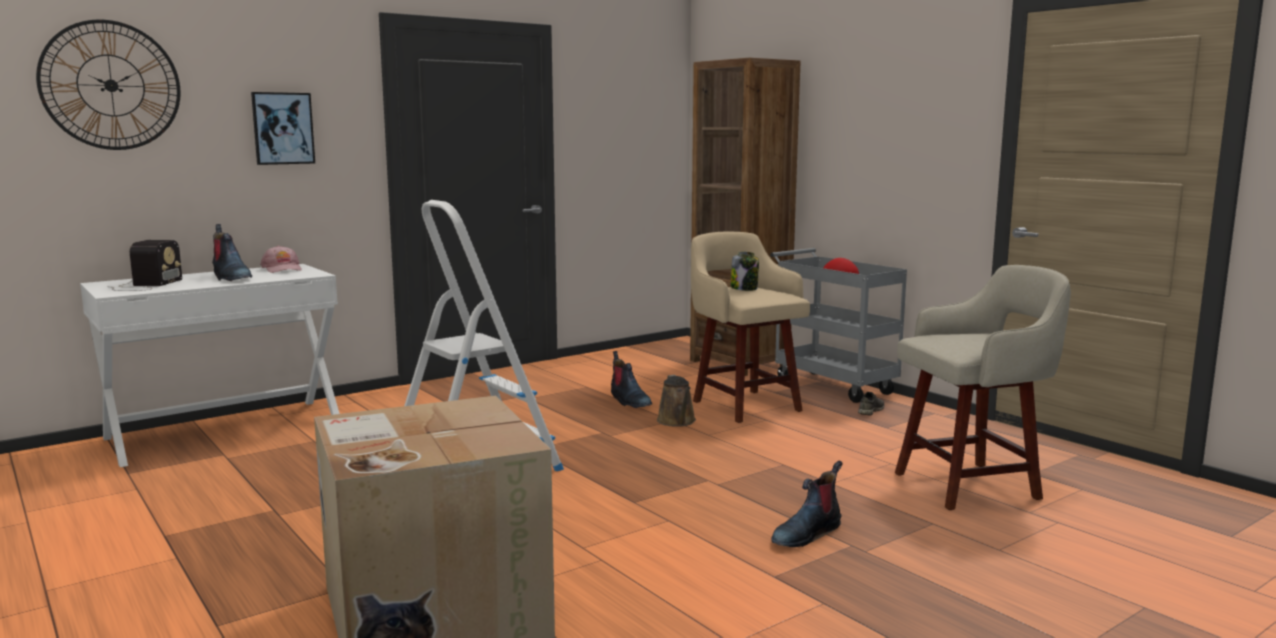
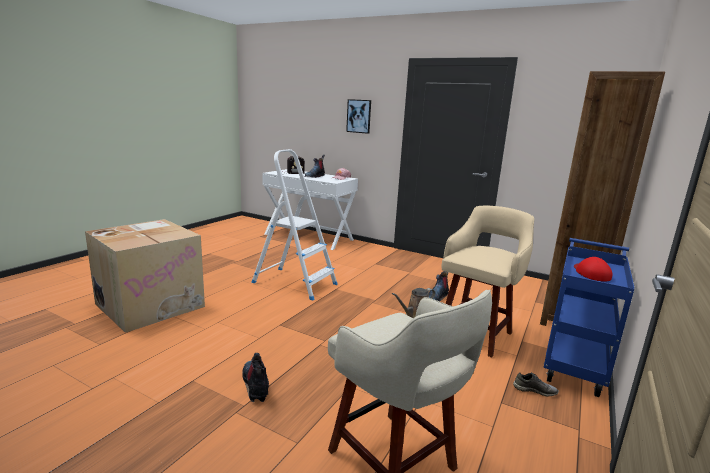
camera: 65 degrees right, 5 degrees up
wall clock [36,20,181,150] -> none
jar [730,252,759,291] -> none
grey cart [770,248,907,403] -> blue cart [544,238,635,397]
boot [771,461,842,547] -> boot turned 45 degrees clockwise [242,353,269,402]

